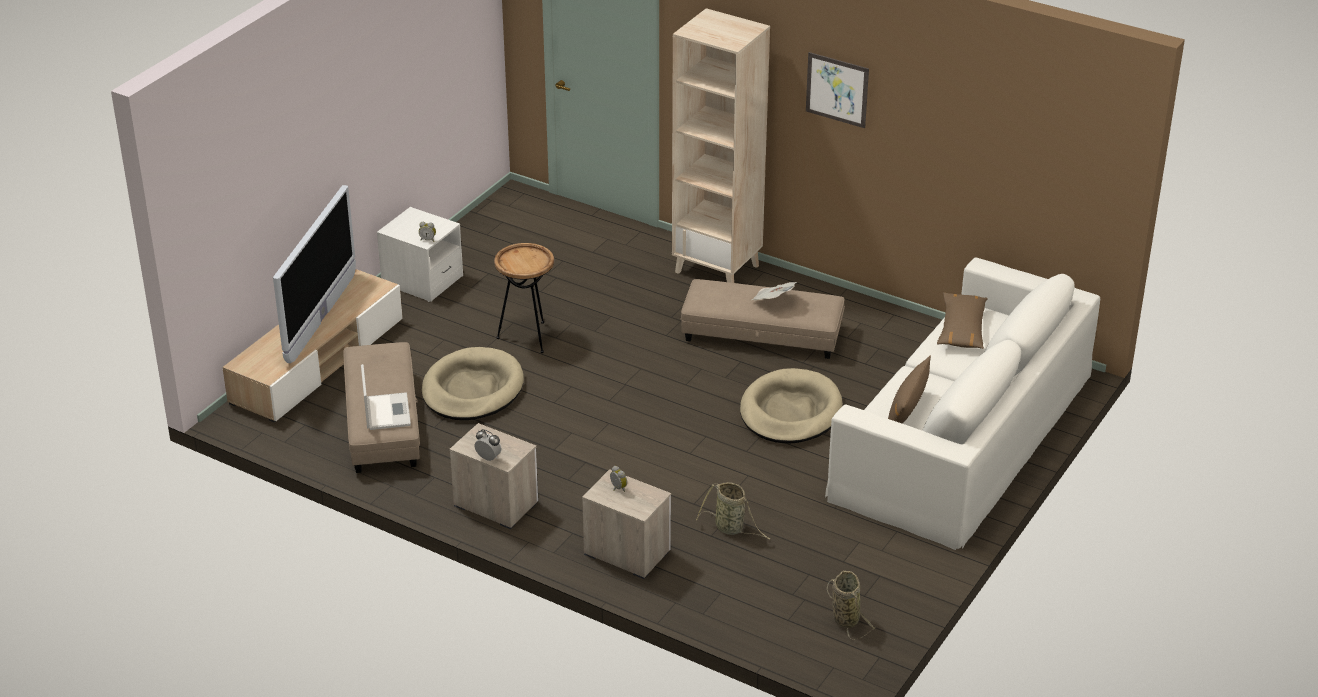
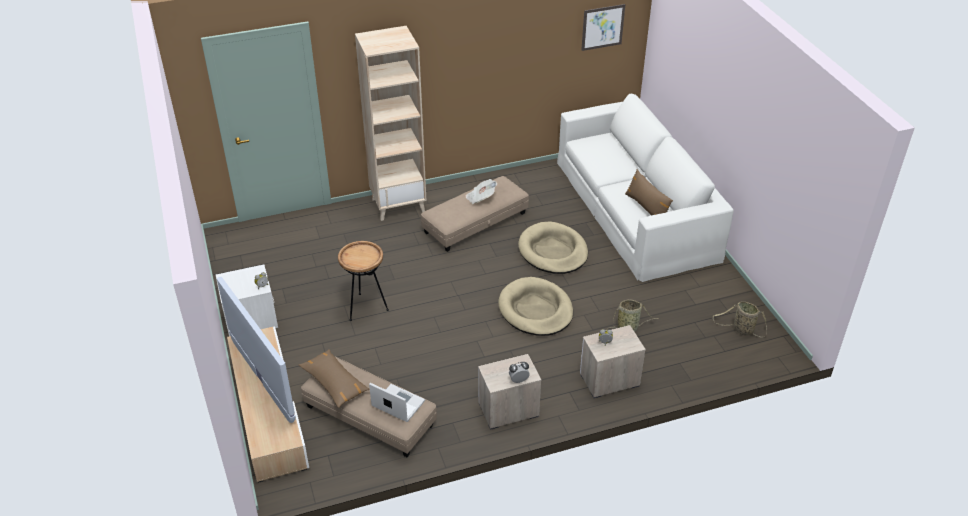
camera: 50 degrees left, 5 degrees up
beige dog bed [422,347,524,420] -> beige dog bed moved to [498,277,573,336]
picture [806,52,869,128] -> picture moved to [581,4,625,51]
brown pillow [937,292,988,349] -> brown pillow moved to [299,349,370,408]

